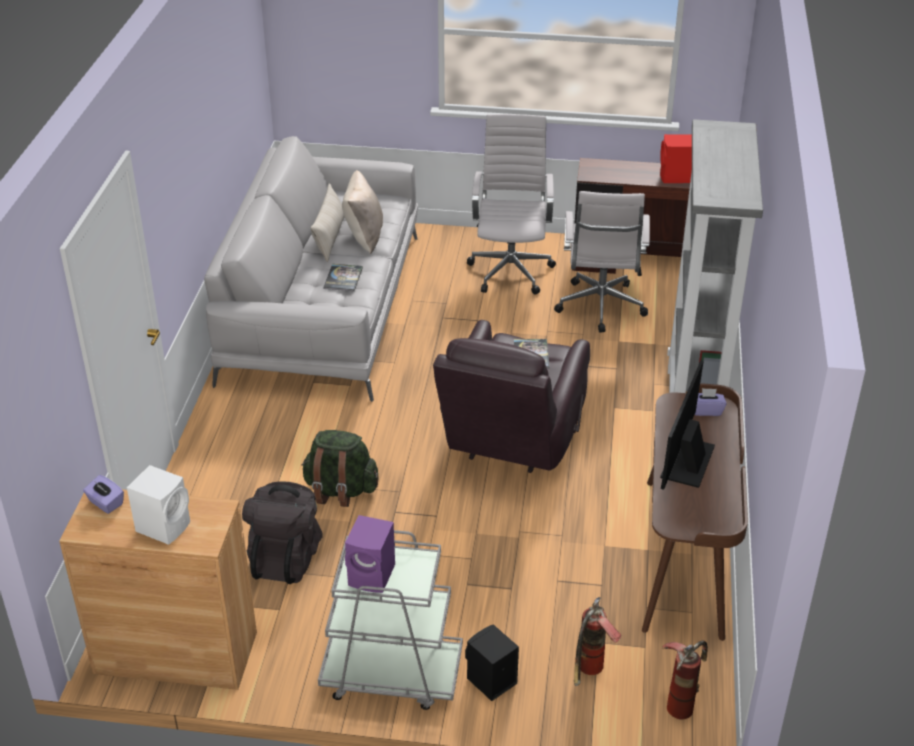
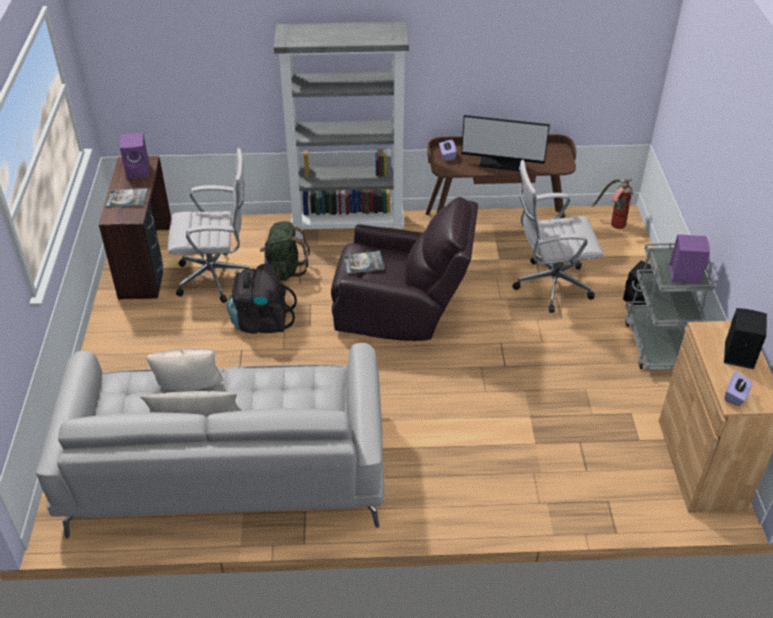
camera: 100 degrees left, 5 degrees up
white speaker [127,465,190,545] -> black speaker [724,308,767,369]
black backpack [242,481,323,584] -> black backpack moved to [227,264,297,334]
green backpack [301,430,379,507] -> green backpack moved to [260,221,310,281]
book [323,264,363,291] -> book moved to [106,188,148,208]
white office chair [467,114,556,295] -> white office chair moved to [512,160,603,313]
fire extinguisher [574,597,621,686] -> none
red speaker [660,134,692,183] -> purple speaker [120,133,149,179]

